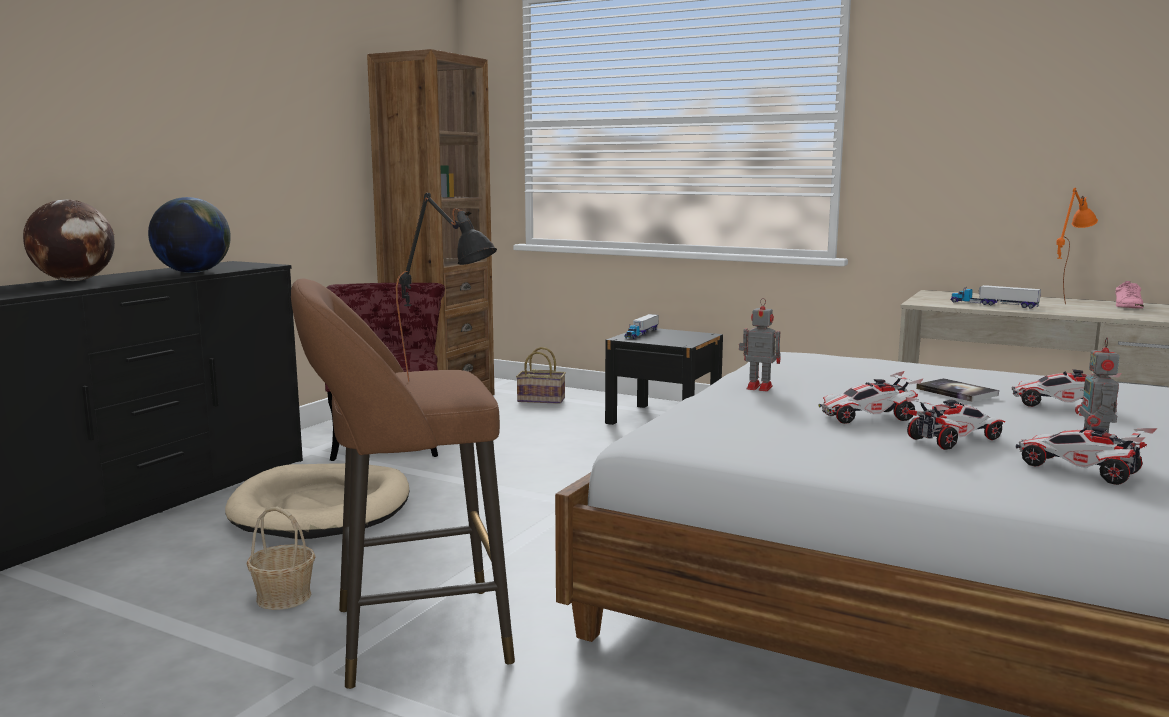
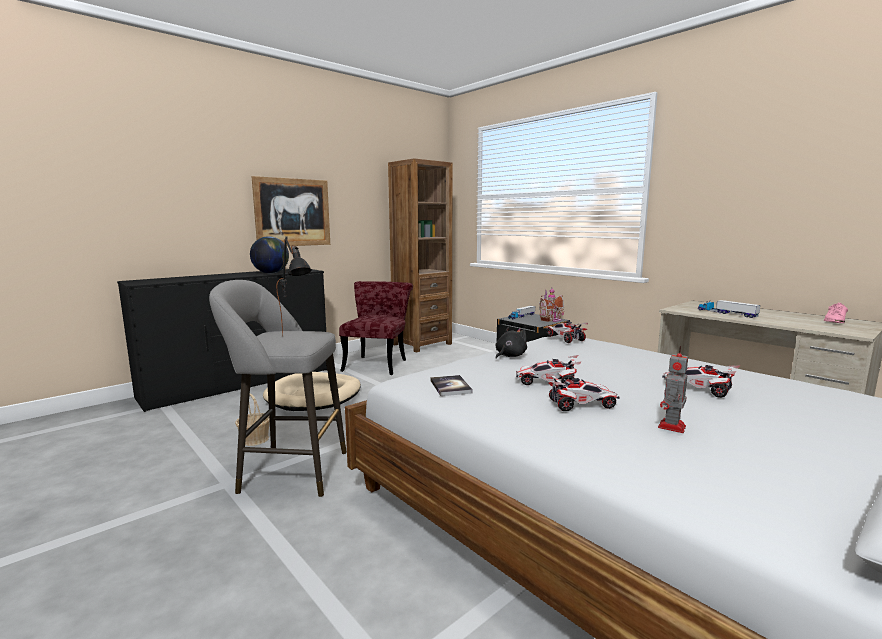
camera: 20 degrees right, 0 degrees up
globe [23,199,115,281] -> none
brown stool [291,278,515,689] -> grey stool [209,280,347,497]
basket [516,347,566,404] -> none
toy robot [739,298,780,391] -> black plush toy [495,327,527,359]
book [916,378,999,402] -> book moved to [430,375,473,396]
toy car [1016,426,1157,485] -> toy car moved to [546,321,588,343]
orange table lamp [1056,188,1098,304] -> none
none -> picture [251,176,330,246]
none -> toy house [539,287,564,322]

